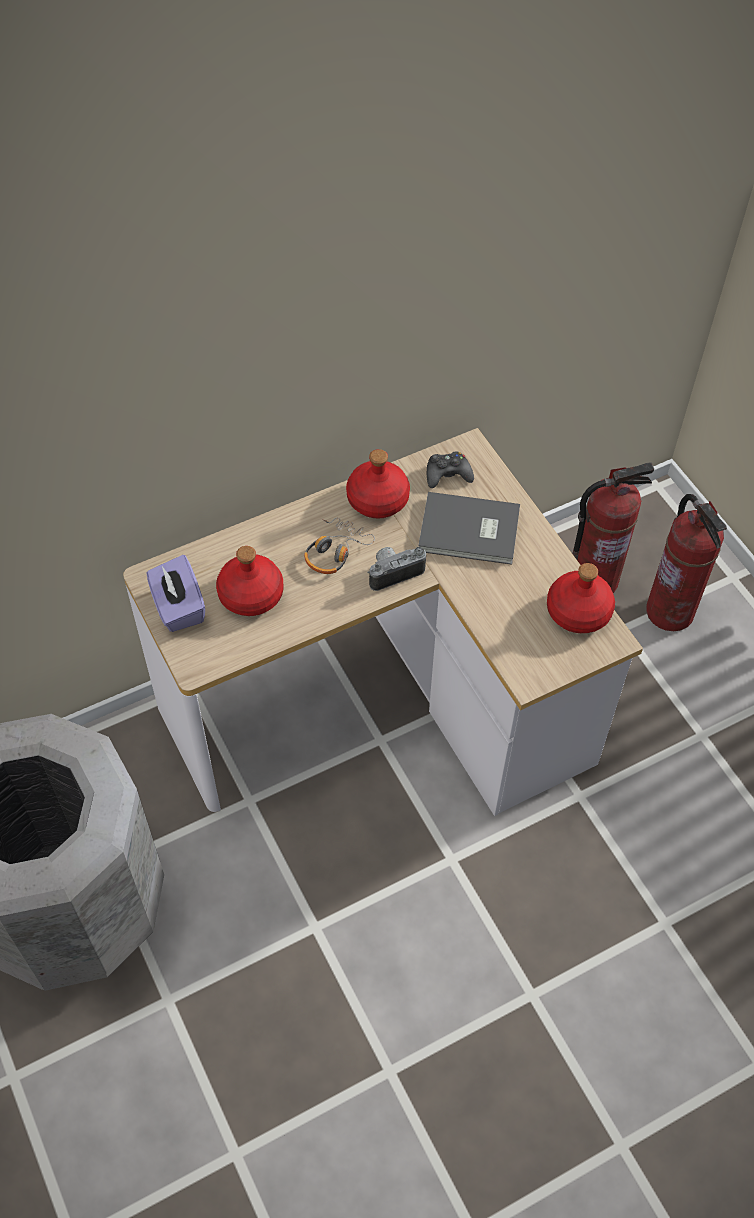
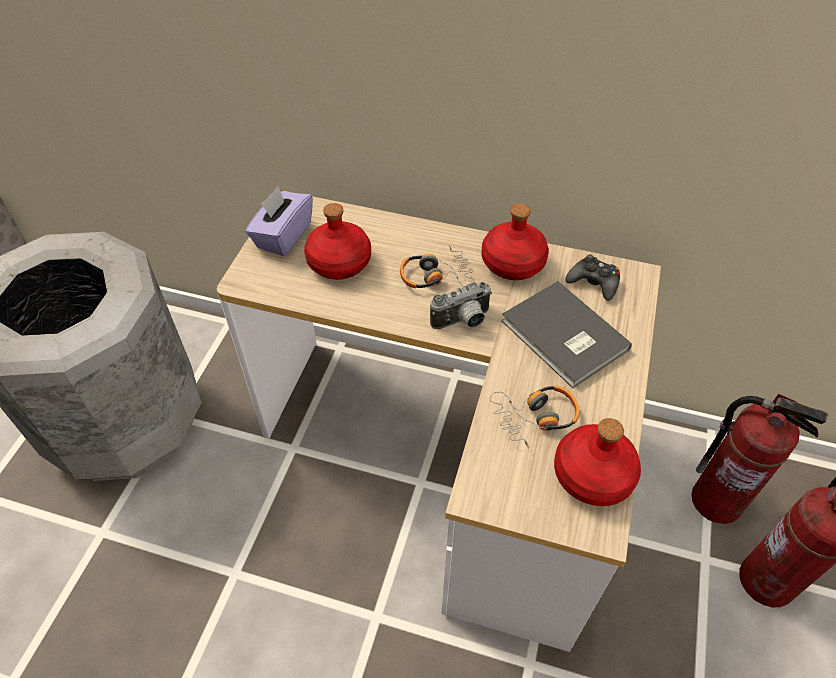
camera: 45 degrees right, 5 degrees down
camera [367,547,426,591] -> camera turned 135 degrees clockwise [430,282,492,329]
none -> headphones [490,385,579,449]

